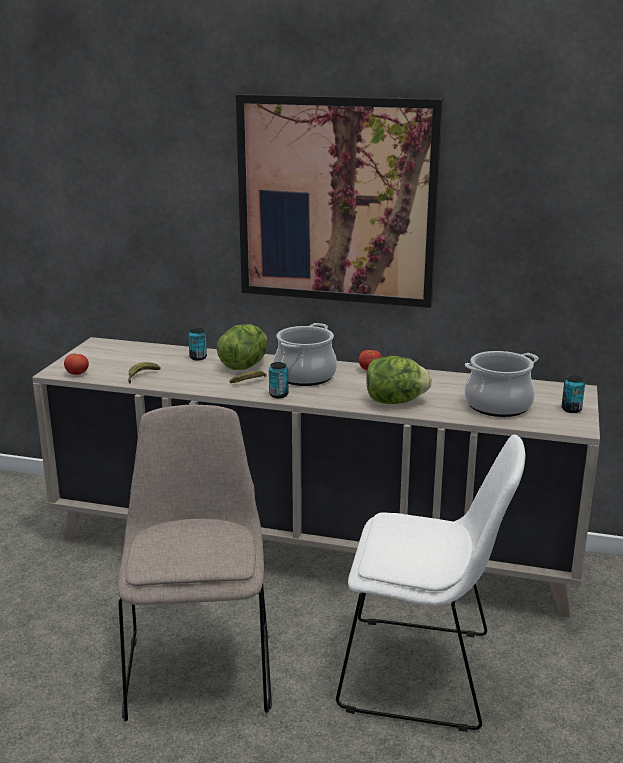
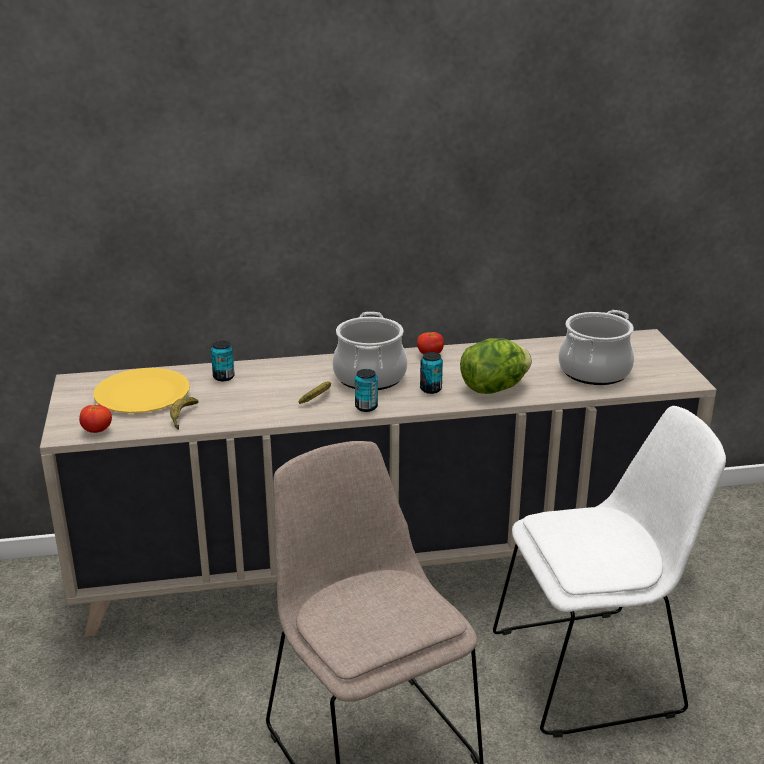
camera: 25 degrees left, 5 degrees up
lettuce [217,324,267,370] -> none
picture [236,94,443,308] -> none
can [561,375,585,413] -> can moved to [420,352,443,394]
none -> yellow plate [93,368,190,413]

